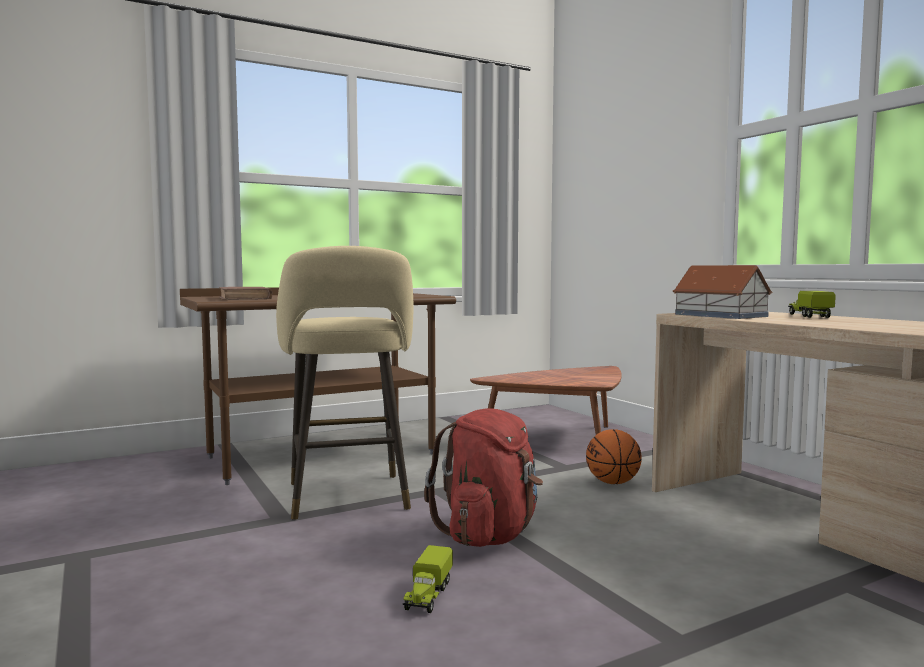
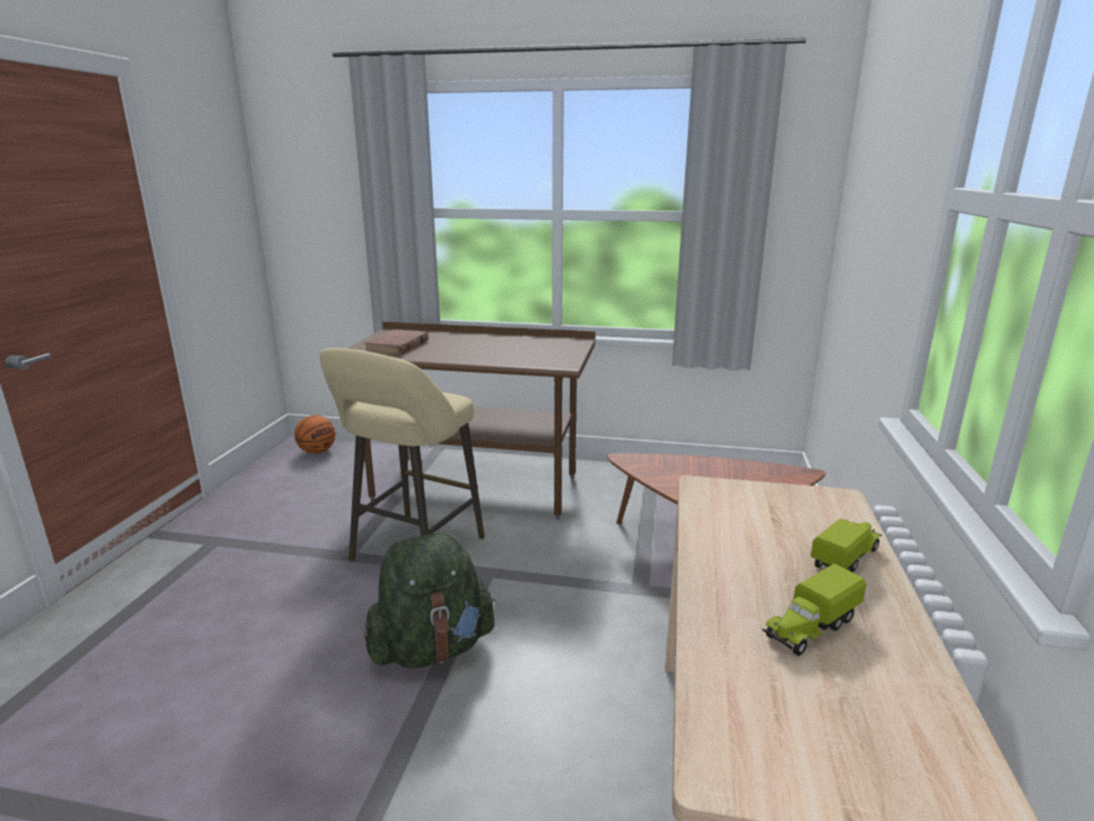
camera: 40 degrees right, 15 degrees up
toy truck [403,545,453,613] -> toy truck moved to [762,564,867,656]
red backpack [424,409,543,547] -> green backpack [364,532,496,668]
basketball [586,429,642,484] -> basketball moved to [294,415,335,454]
toy house [673,265,772,319] -> none

